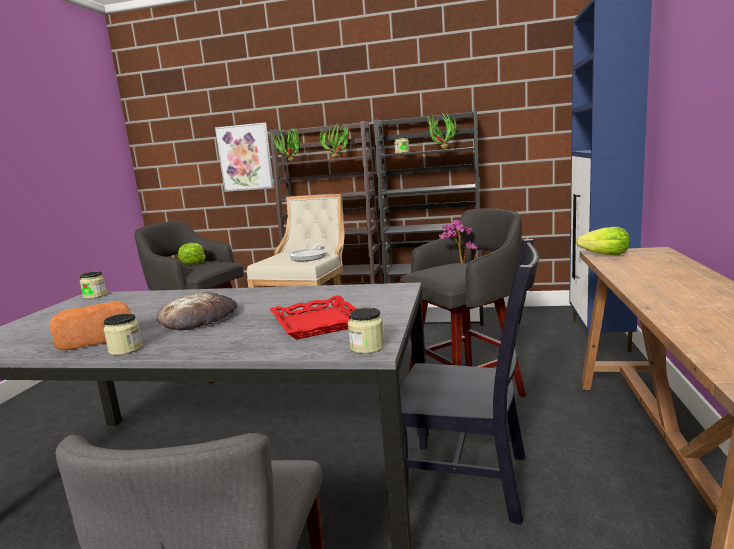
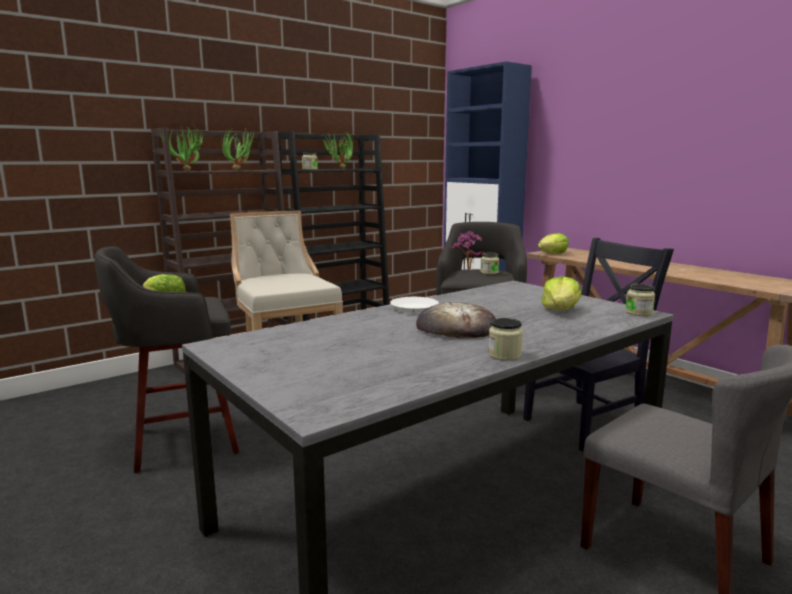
camera: 50 degrees left, 0 degrees up
bread [49,302,131,350] -> none
jar [80,271,107,299] -> jar moved to [480,252,499,275]
picture [215,122,274,192] -> none
red tray [270,295,357,340] -> lettuce [541,276,581,310]
frying pan [289,244,327,261] -> none
none -> white plate [390,297,439,313]

